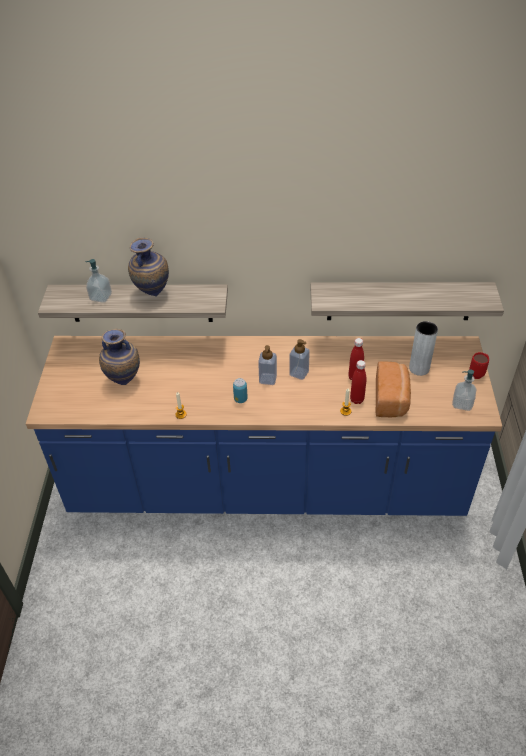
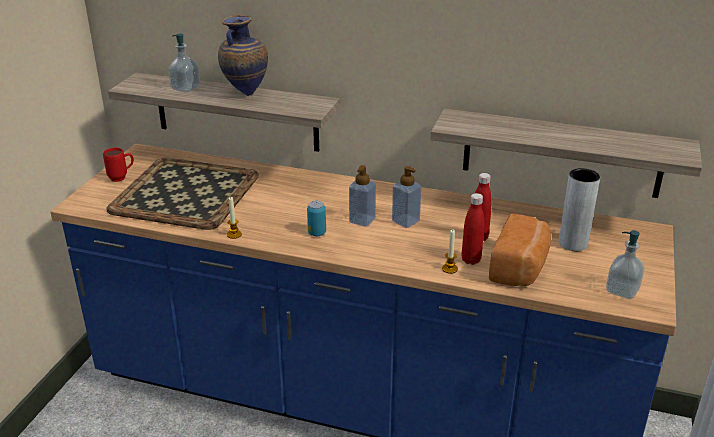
camera: 15 degrees right, 15 degrees down
vase [99,329,140,385] -> tray [106,158,259,230]
red mug [469,352,489,379] -> red mug moved to [103,147,134,182]

